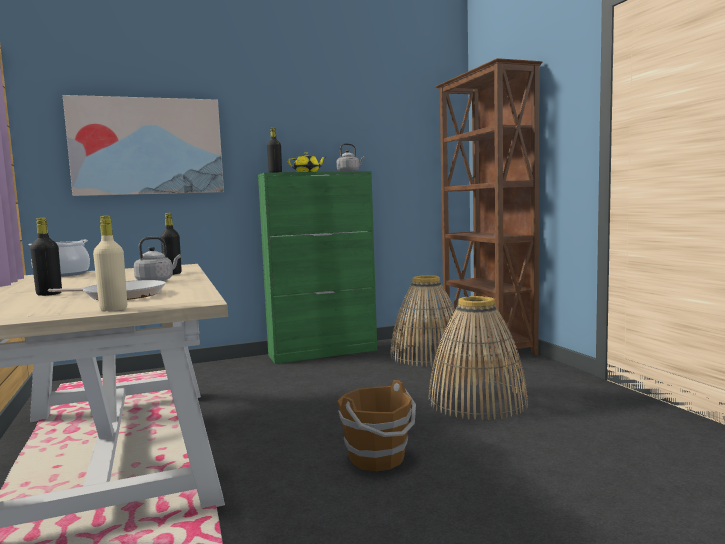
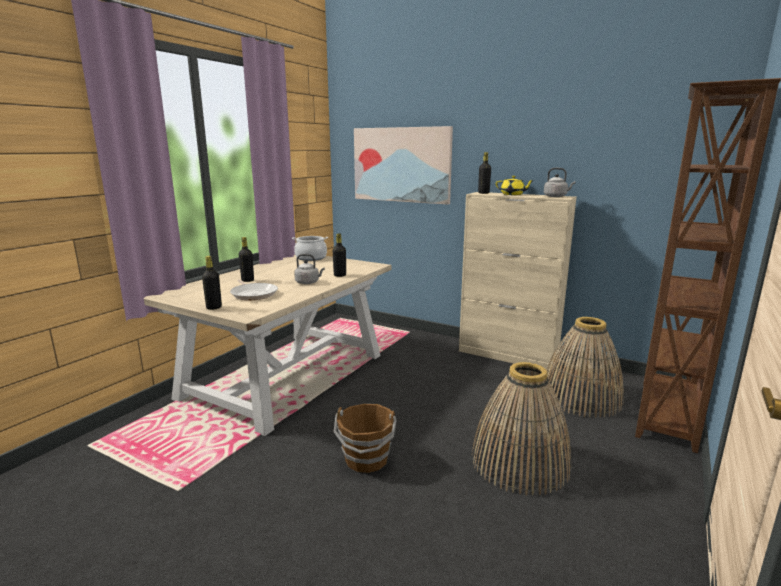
camera: 50 degrees right, 10 degrees up
beige bottle [93,216,127,311] -> black bottle [202,256,222,310]
green cabinet [258,171,377,364] -> beige cabinet [459,192,577,371]

